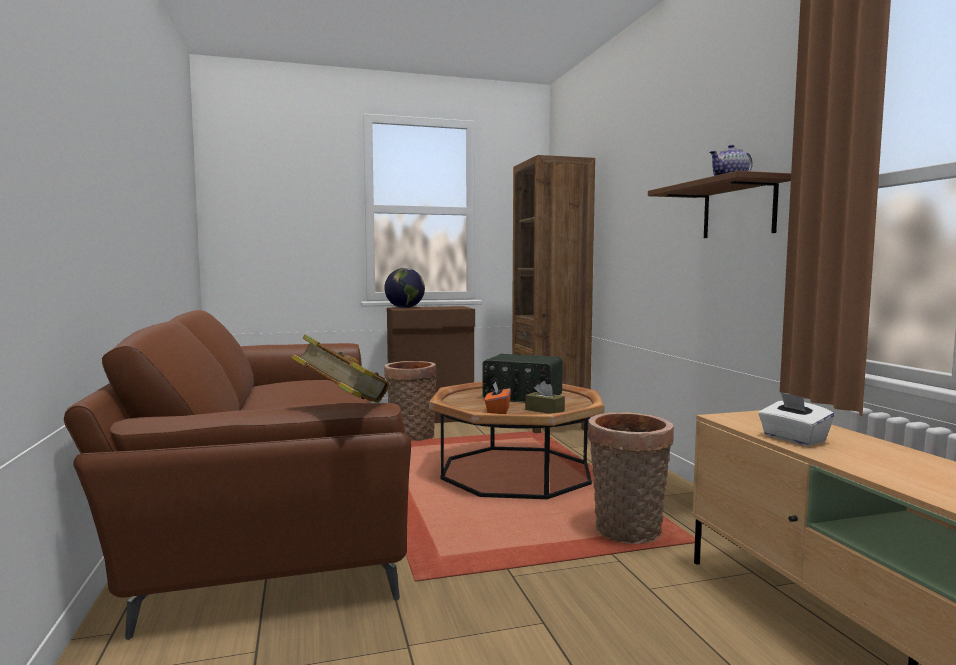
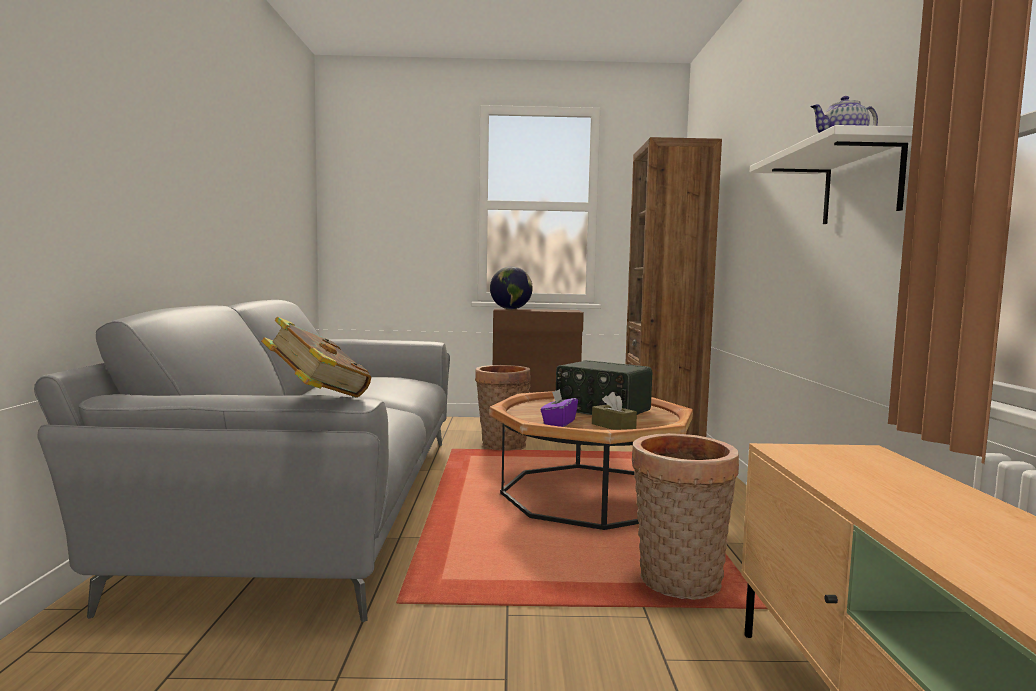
camera: 15 degrees right, 0 degrees up
brown sofa [64,310,411,640] -> grey sofa [34,300,450,622]
orange tissue box [485,382,511,414] -> purple tissue box [540,389,578,427]
brown shelf [648,171,791,238] -> white shelf [750,125,913,224]
white tissue box [759,392,834,446] -> none

